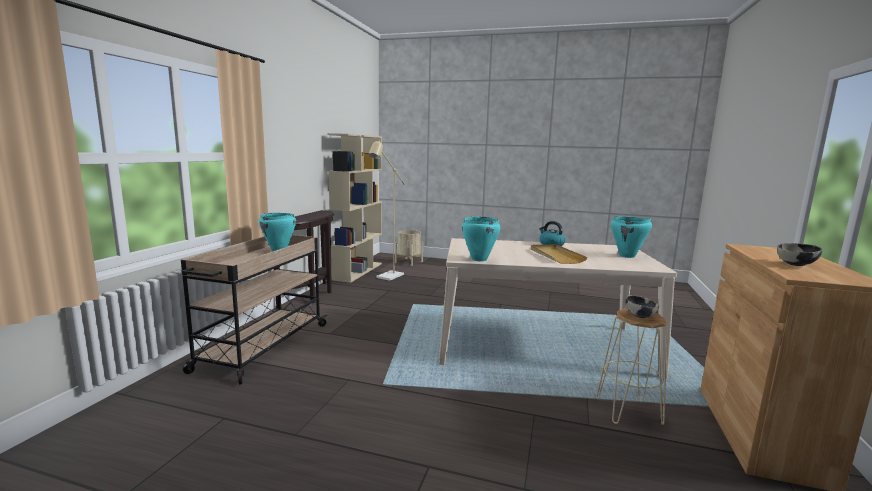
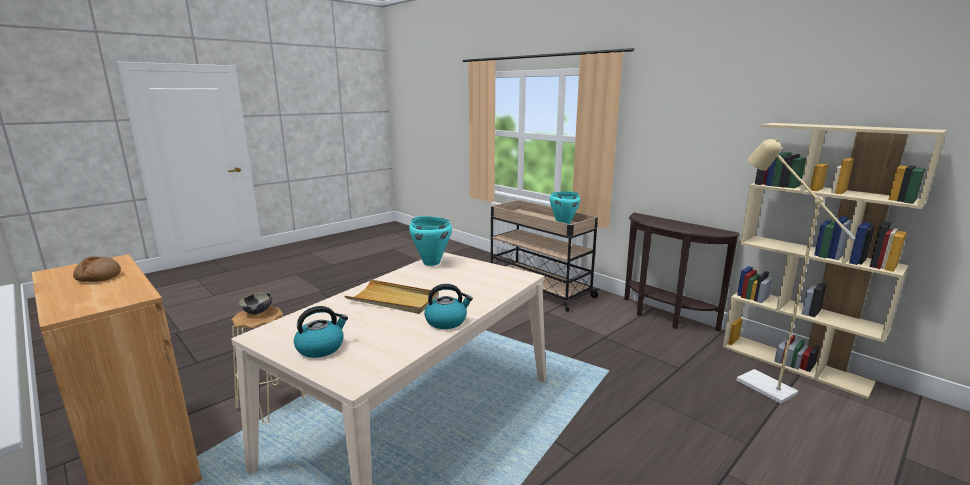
camera: 120 degrees right, 5 degrees up
beige planter [395,230,423,266] -> none
turquoise cooking pot [611,216,652,258] -> kettle [294,306,348,358]
bowl [777,243,822,266] -> bread [73,256,121,282]

